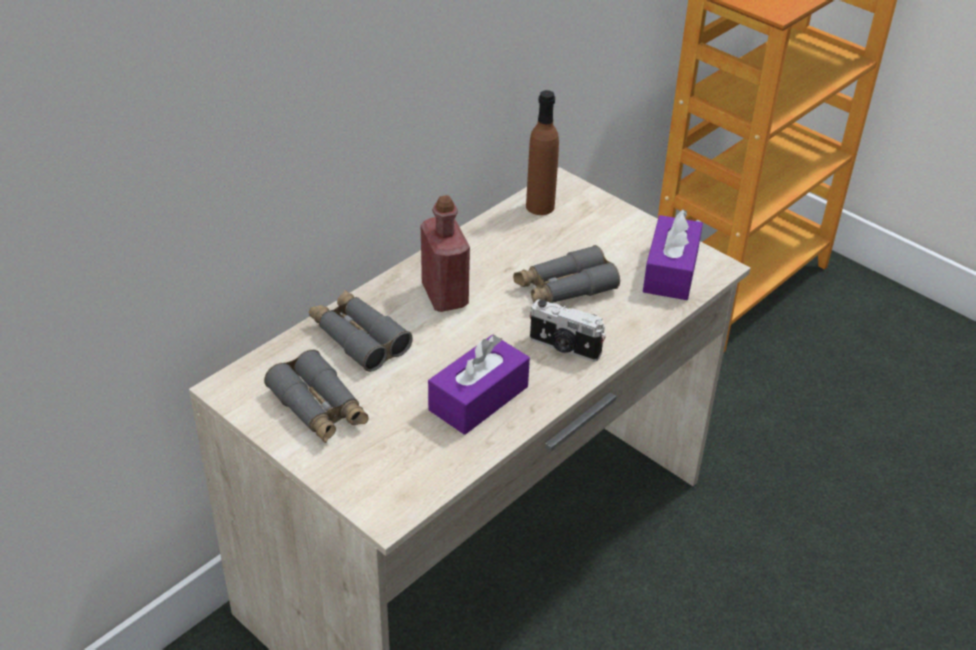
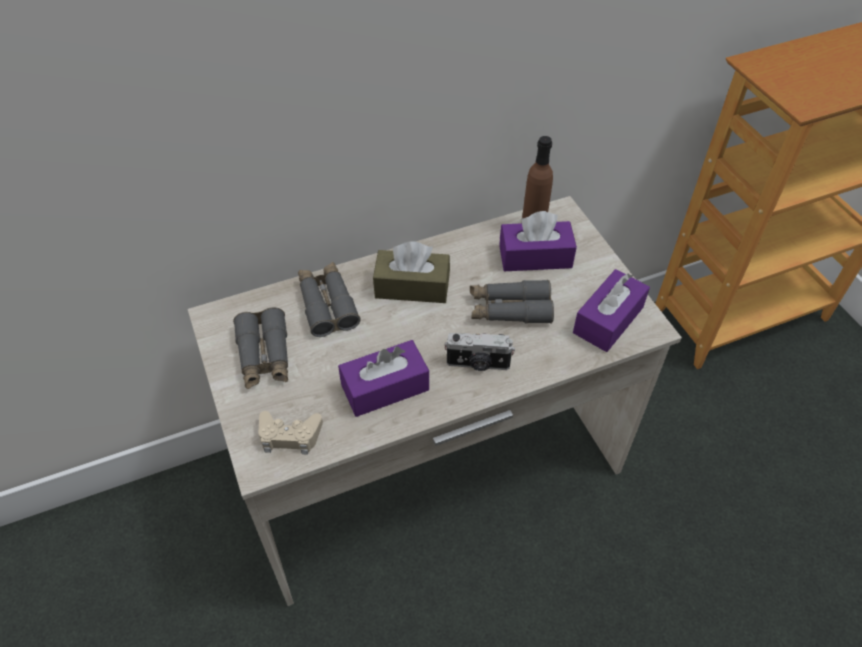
camera: 25 degrees right, 10 degrees up
red bottle [421,195,470,312] -> brown tissue box [373,241,450,303]
camera [530,299,606,362] -> camera turned 45 degrees counterclockwise [444,333,515,371]
none -> beige game controller [258,411,323,455]
none -> purple tissue box [499,211,577,271]

